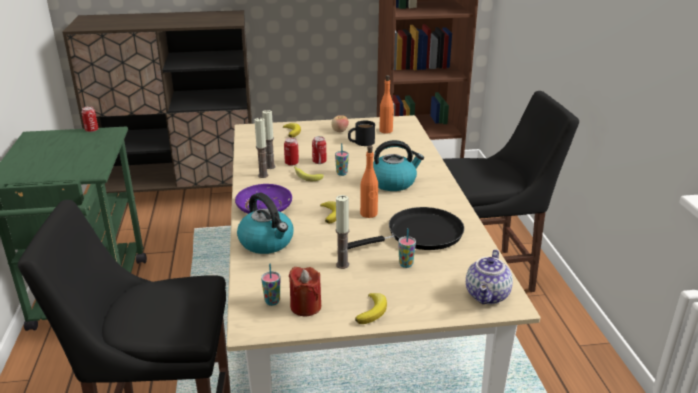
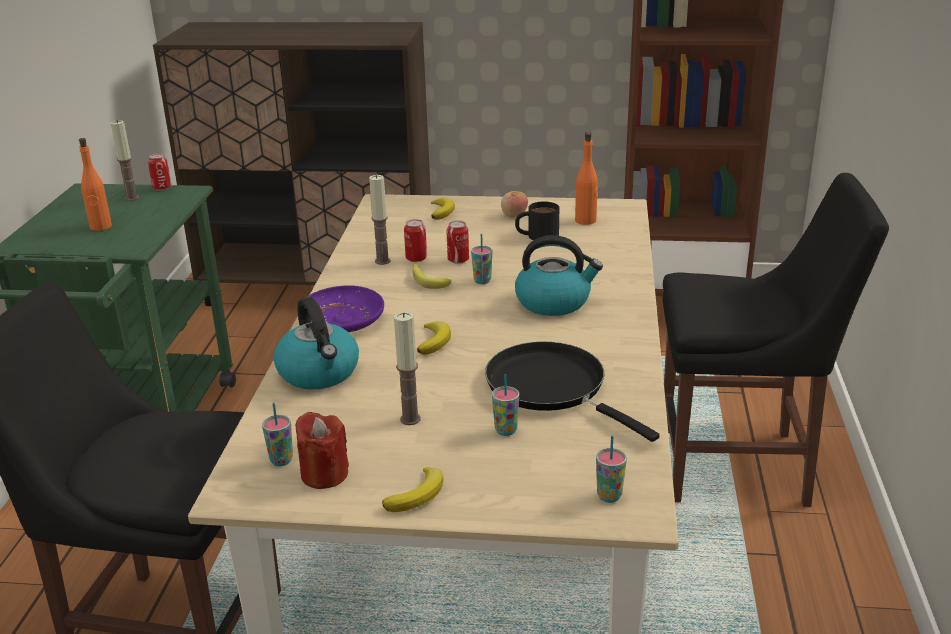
camera: 15 degrees right, 0 degrees up
candle [254,117,269,178] -> candle moved to [111,121,139,201]
black frying pan [347,207,464,250] -> black frying pan turned 120 degrees counterclockwise [485,342,660,442]
orange bottle [360,145,378,218] -> orange bottle moved to [79,138,112,231]
teapot [466,249,513,304] -> cup [596,436,627,503]

